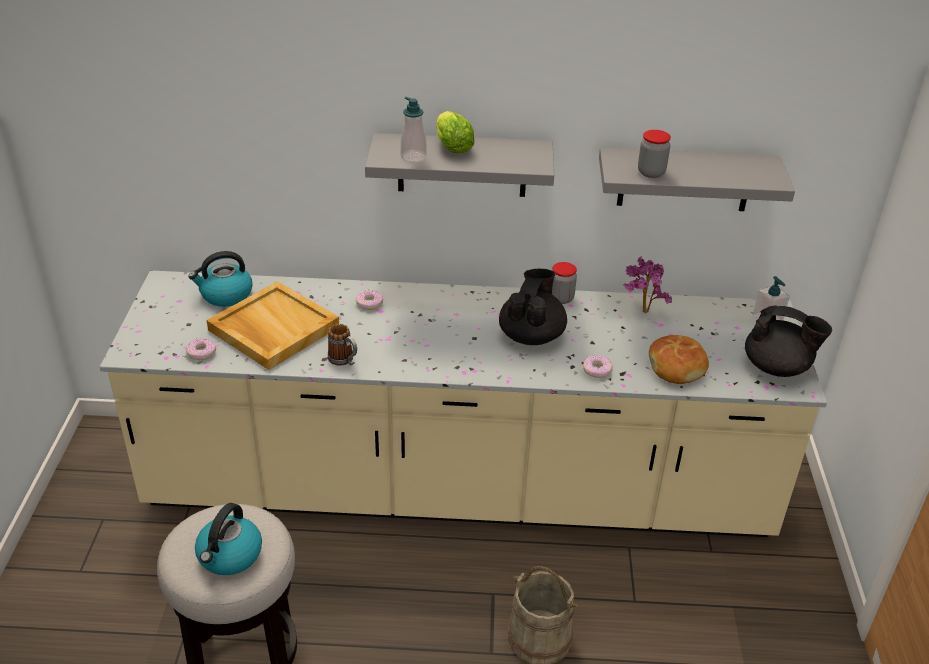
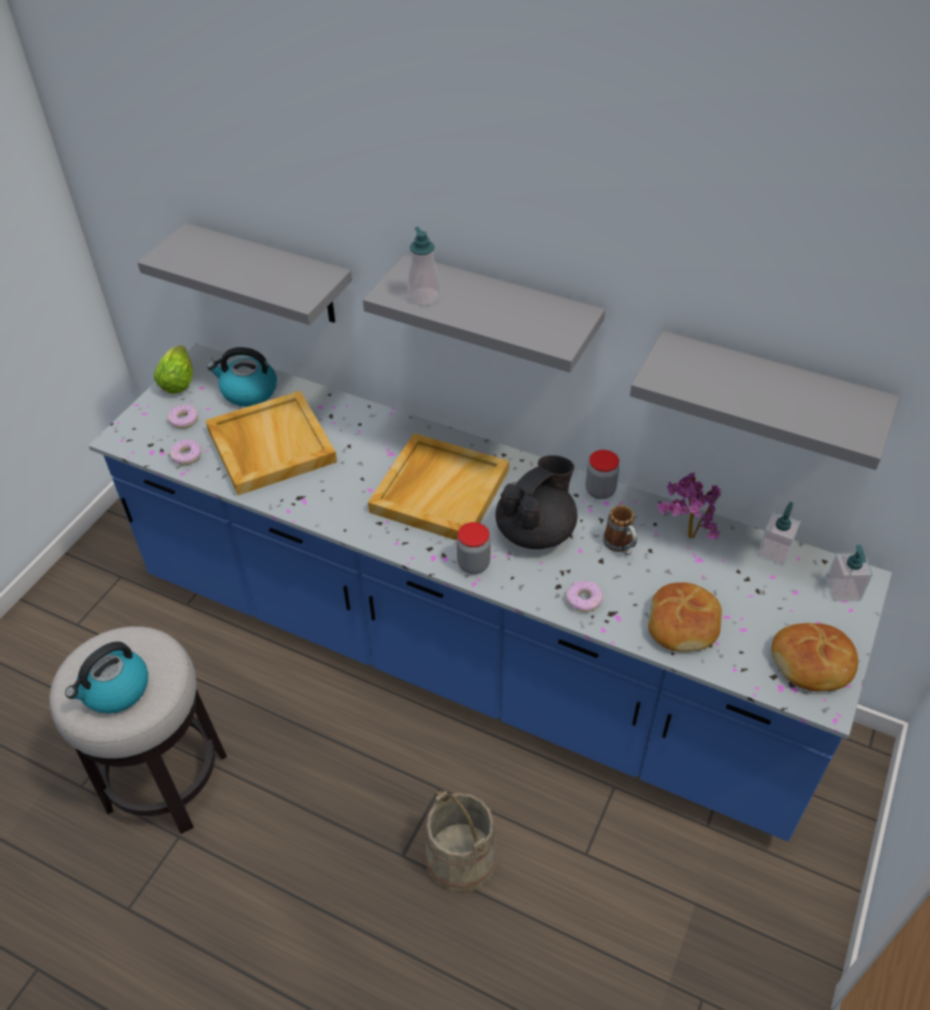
camera: 25 degrees right, 10 degrees up
beige counter [100,270,827,537] -> blue counter [88,344,892,842]
mug [328,324,357,366] -> mug moved to [603,505,637,555]
donut [356,290,383,310] -> donut moved to [167,404,198,429]
lettuce [436,111,474,153] -> lettuce moved to [154,345,193,394]
jar [638,130,671,178] -> jar moved to [457,522,491,574]
black teapot [745,305,832,377] -> bread [772,623,858,691]
none -> grey shelf [137,223,352,325]
none -> beige tray [368,433,509,541]
none -> soap dispenser [757,502,801,566]

